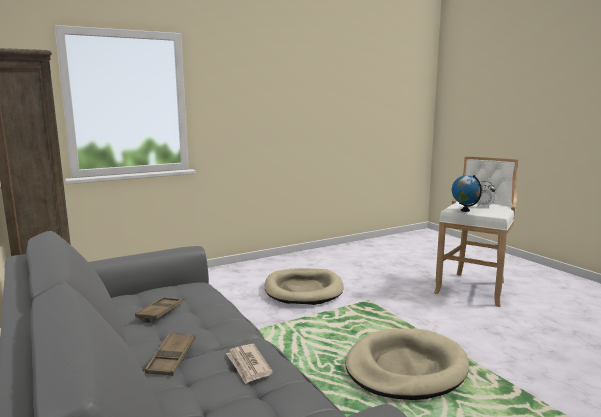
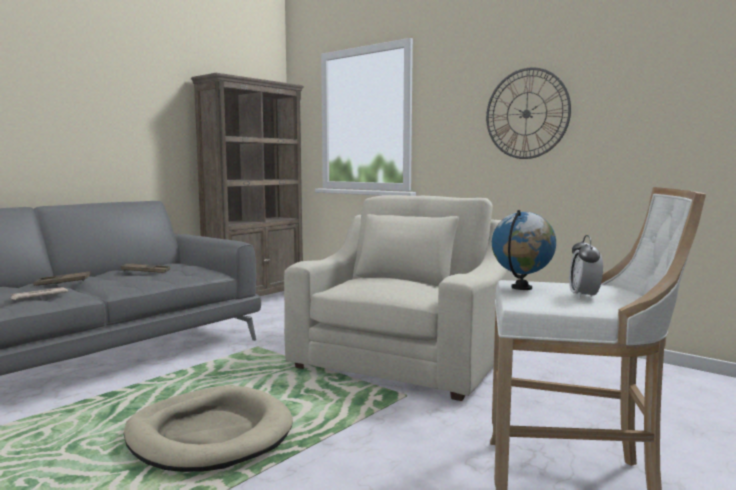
camera: 70 degrees right, 5 degrees down
beige dog bed [264,268,343,305] -> beige armchair [284,195,517,401]
none -> wall clock [486,67,571,159]

